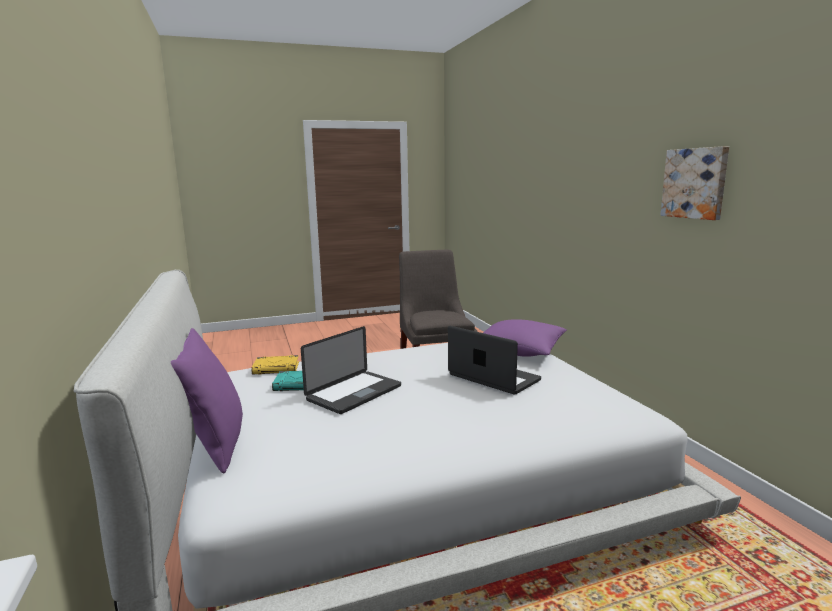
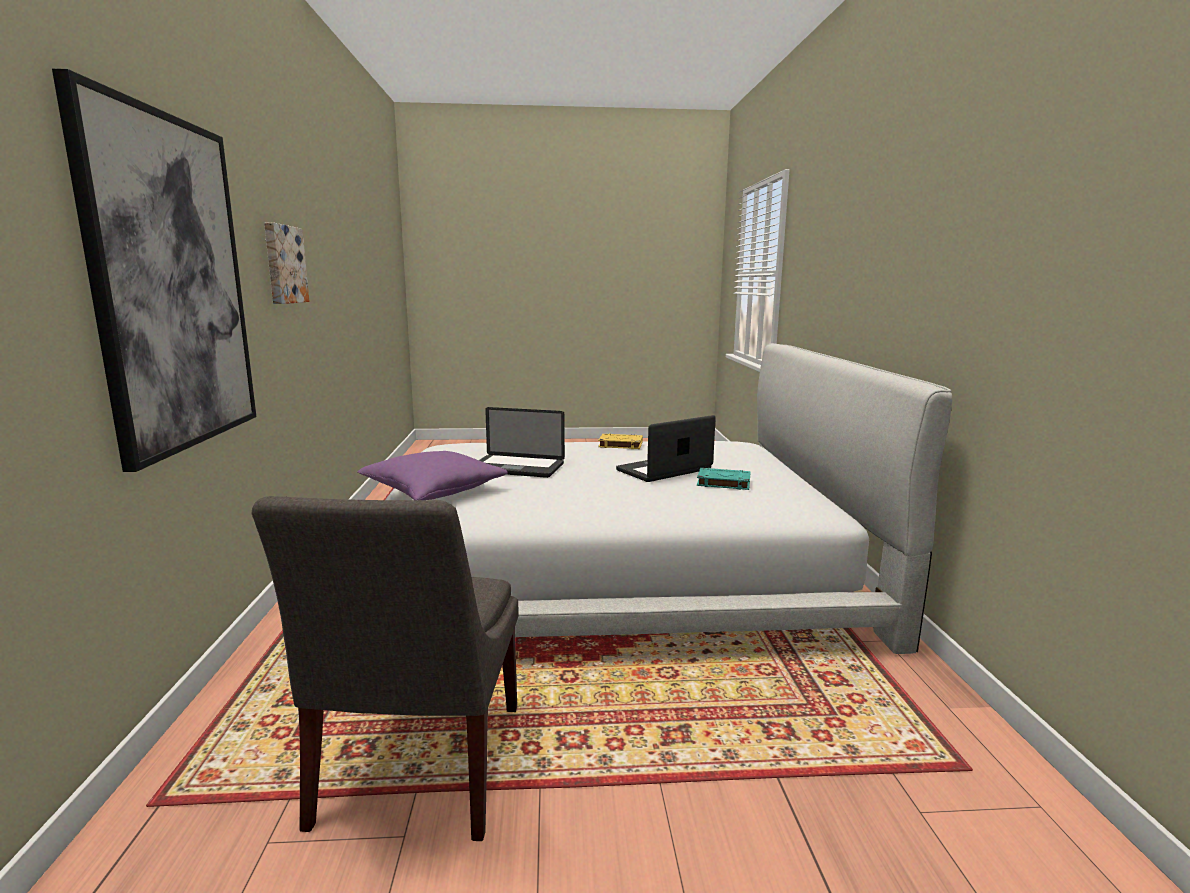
camera: 165 degrees left, 0 degrees up
purple pillow [170,328,243,473] -> none
yellow book [251,355,299,375] -> yellow book moved to [598,434,643,449]
laptop [448,326,541,395] -> laptop turned 45 degrees counterclockwise [479,407,565,478]
none -> picture [52,68,257,472]

